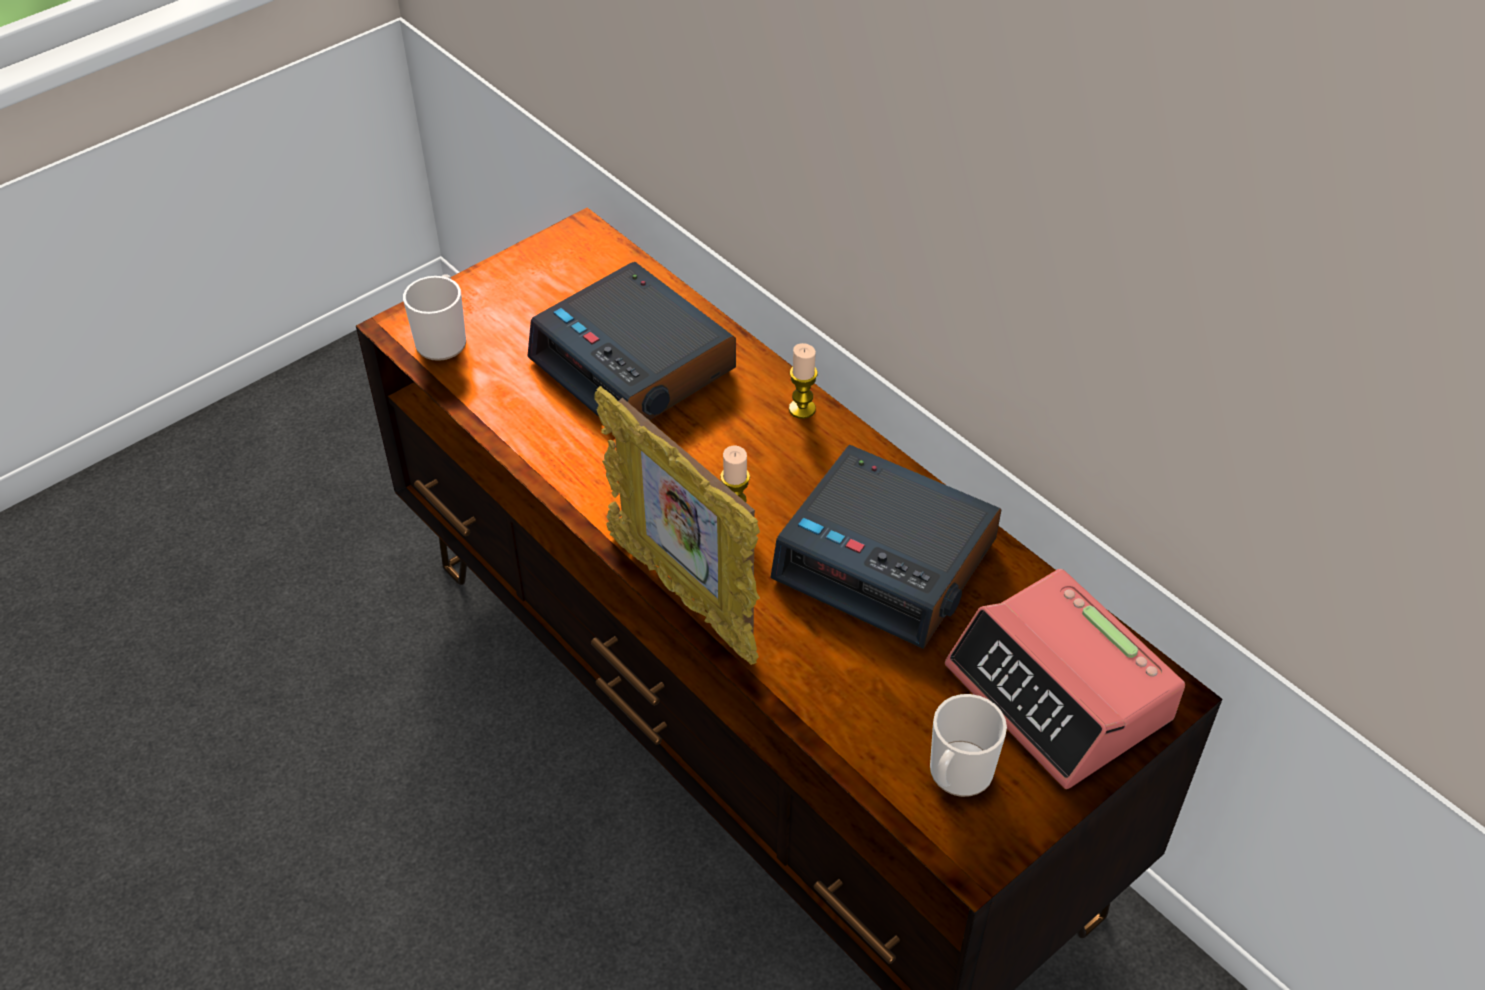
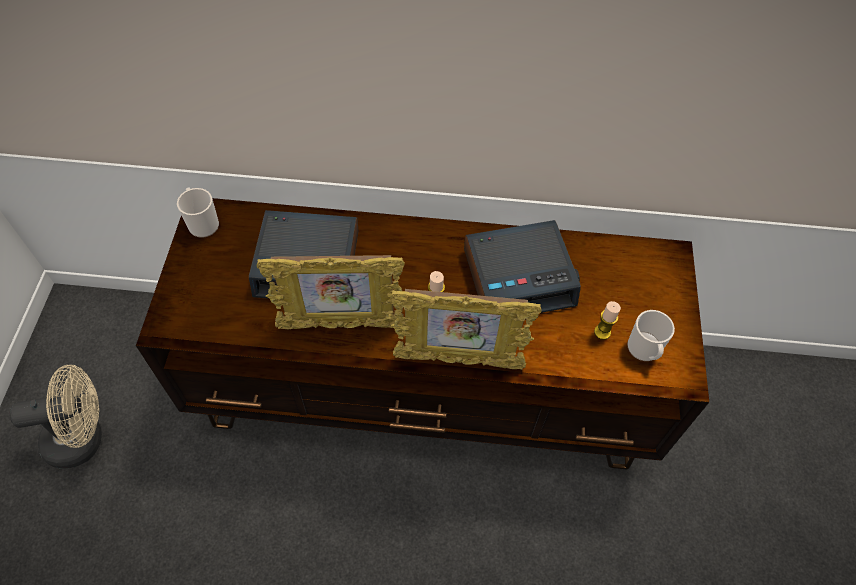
camera: 45 degrees left, 10 degrees up
mug [403,274,466,361] -> mug moved to [177,187,219,238]
candle [789,343,818,419] -> candle moved to [594,301,621,340]
alarm clock [945,569,1185,789] -> none
none -> beige fan [9,365,102,469]
none -> picture frame [257,255,405,329]

